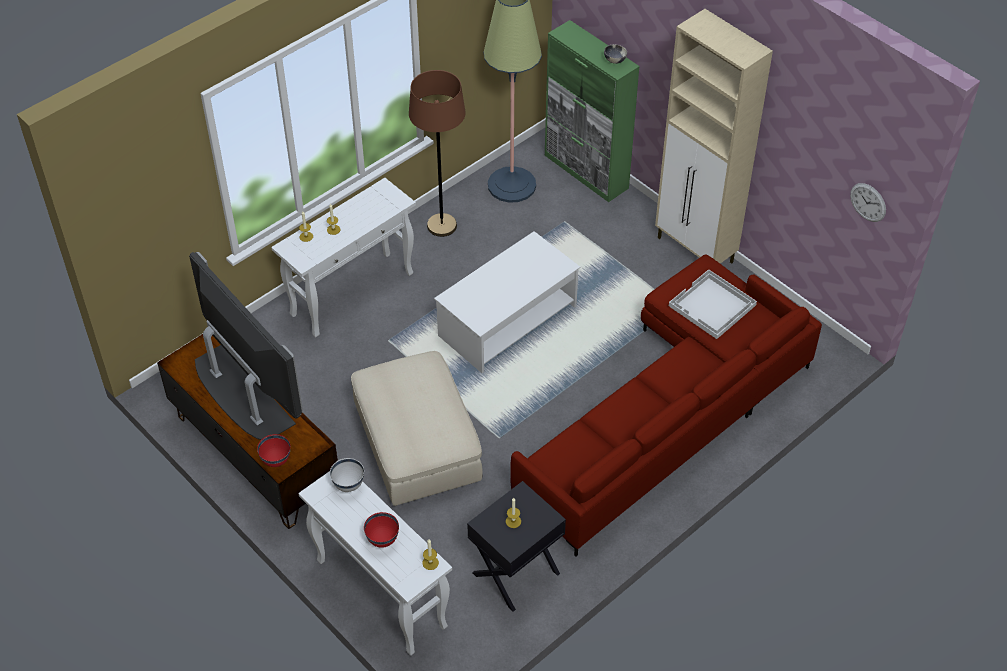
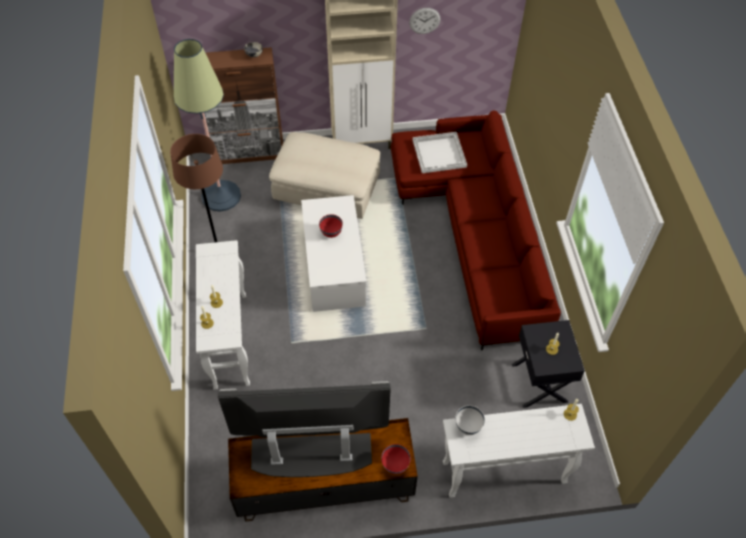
camera: 55 degrees left, 5 degrees up
beige ottoman [351,351,483,506] -> beige ottoman moved to [269,132,380,219]
red bowl [364,512,399,548] -> red bowl moved to [319,214,343,238]
green cabinet [545,20,640,202] -> brown cabinet [205,47,283,164]
wall clock [850,183,886,222] -> wall clock moved to [409,8,441,34]

